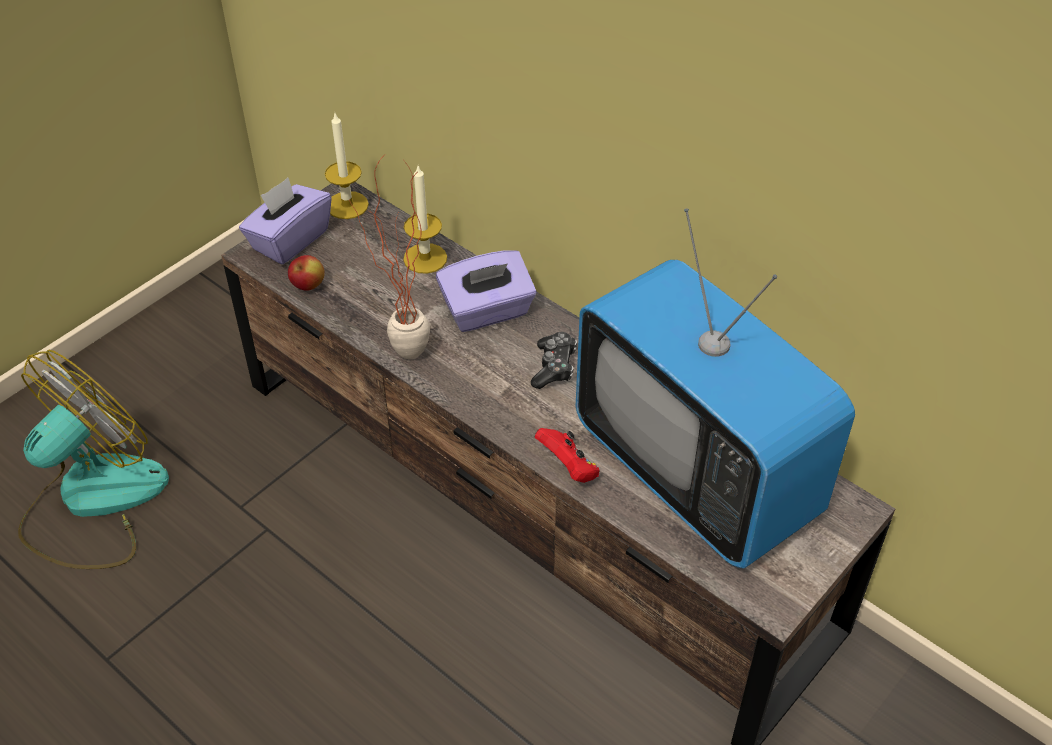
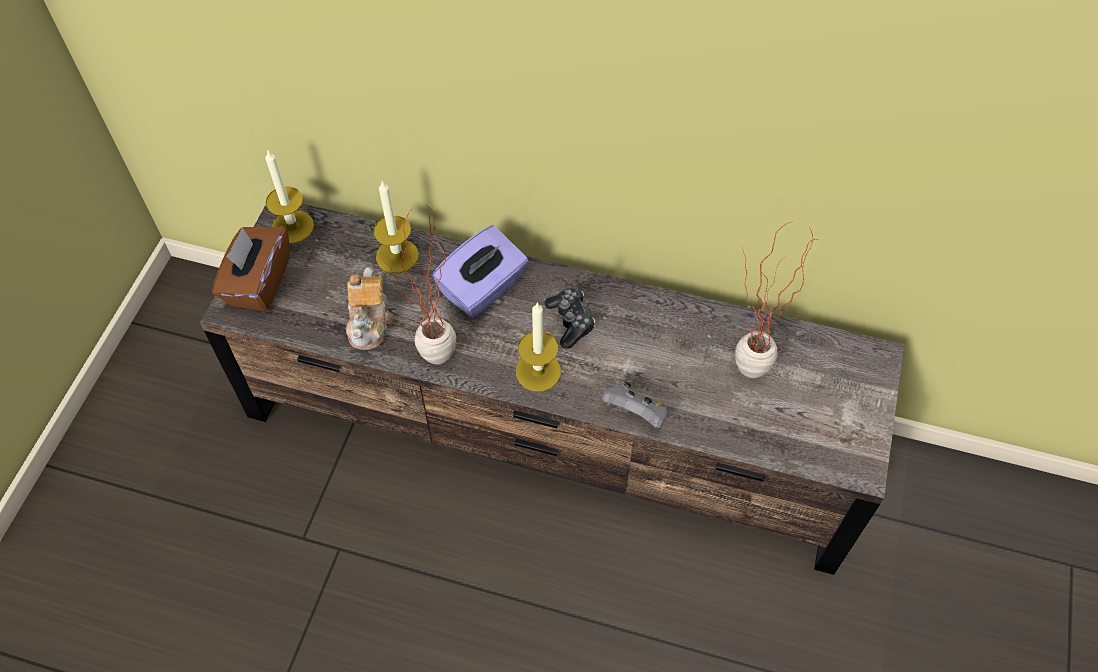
camera: 25 degrees left, 10 degrees up
fan [18,350,169,569] -> none
purple tissue box [239,178,332,265] -> brown tissue box [212,227,289,312]
apple [288,255,325,290] -> none
red game controller [535,428,600,483] -> grey game controller [602,381,668,428]
television [576,208,855,569] -> potted plant [735,221,817,378]
none -> teapot [346,268,393,350]
none -> candle [516,302,561,391]

